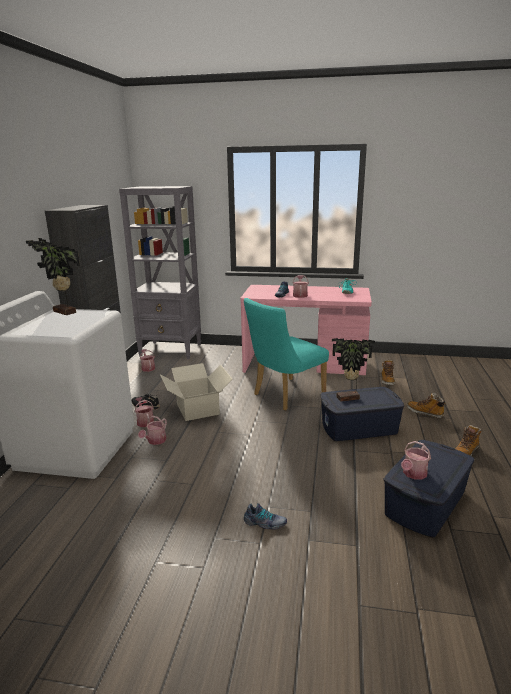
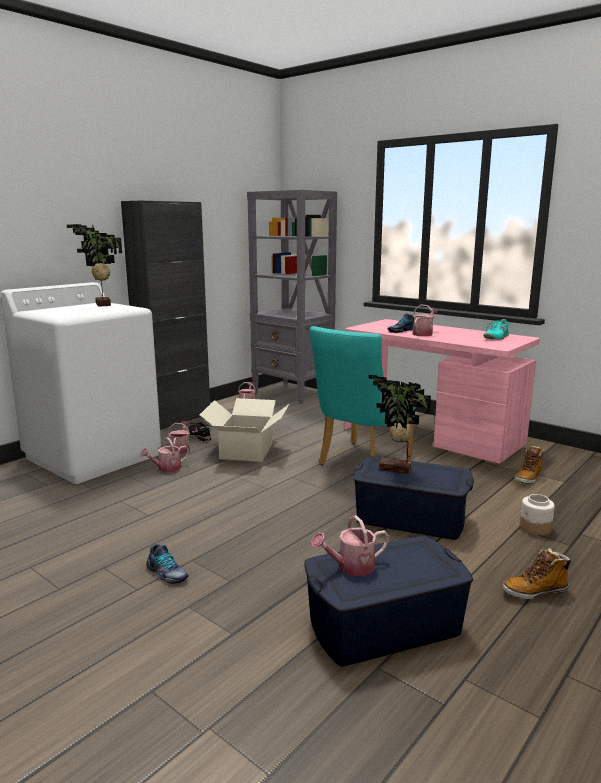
camera: 30 degrees right, 5 degrees down
turquoise chair [244,298,329,411] -> turquoise chair turned 45 degrees counterclockwise [309,326,416,465]
boot [407,393,446,418] -> jar [520,494,555,535]

